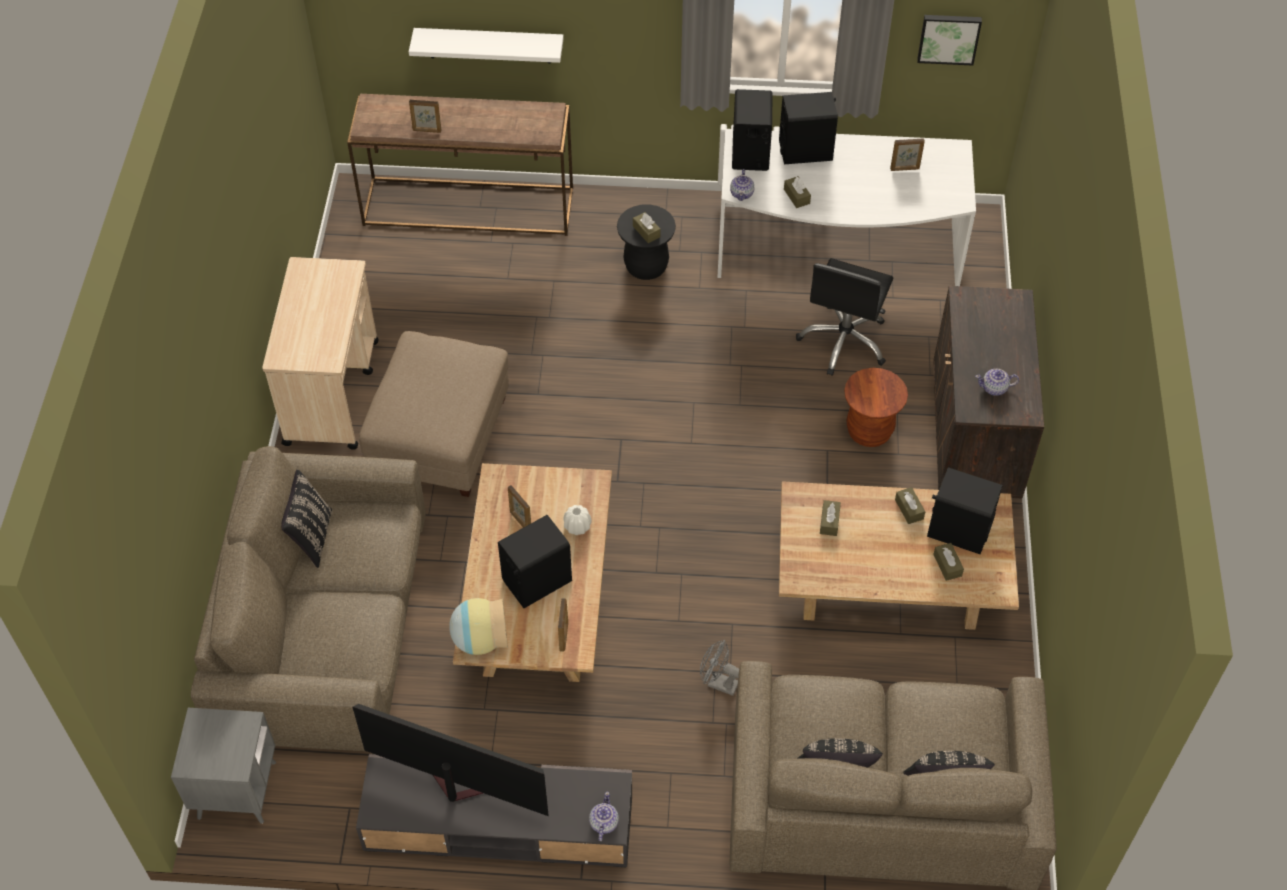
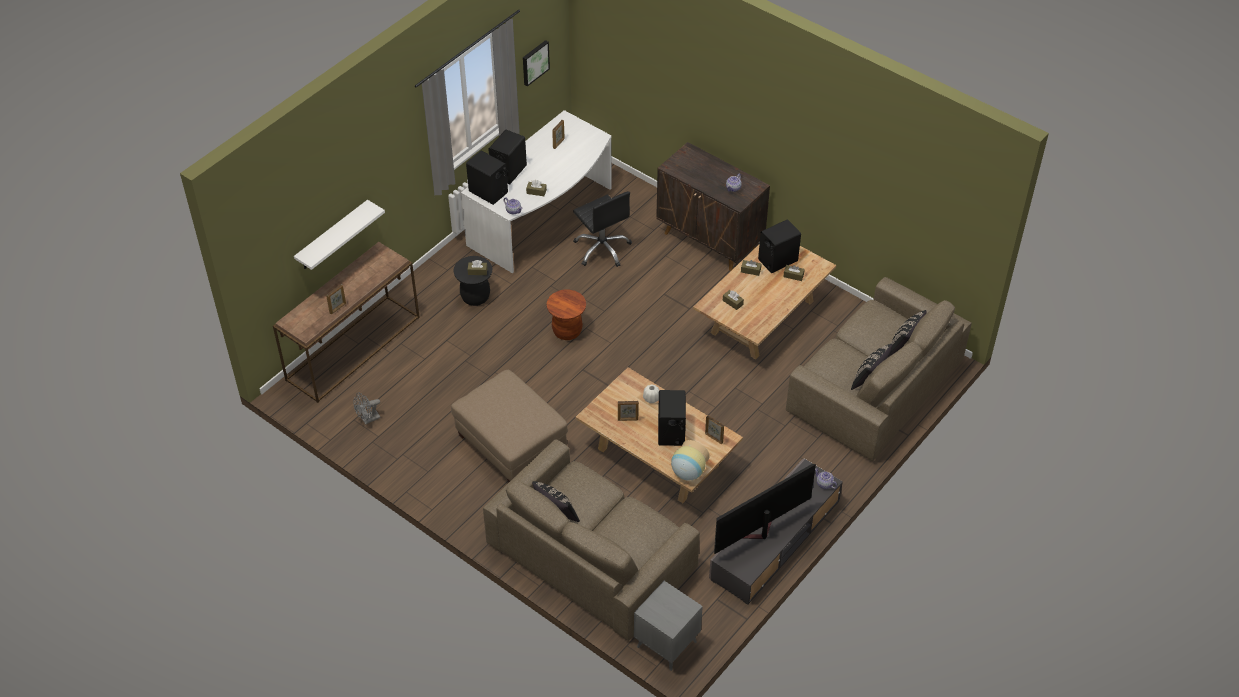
camera: 55 degrees left, 5 degrees down
beige cart [262,257,379,450] -> none
grey fan [700,640,739,696] -> grey fan moved to [353,392,380,425]
brown stool [844,368,908,447] -> brown stool moved to [547,290,586,340]

